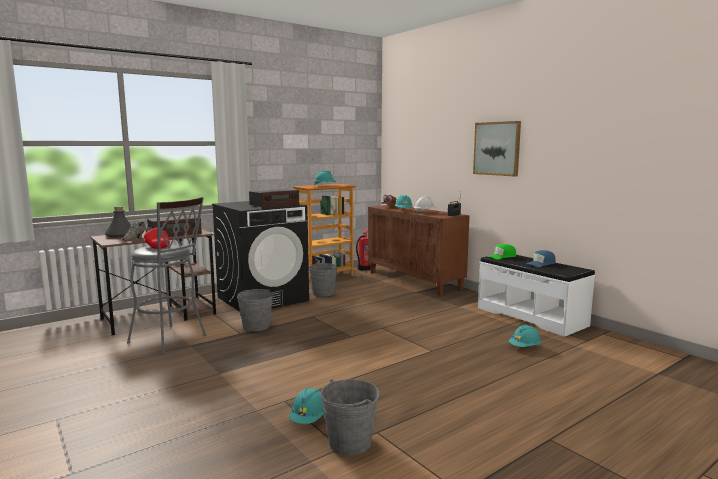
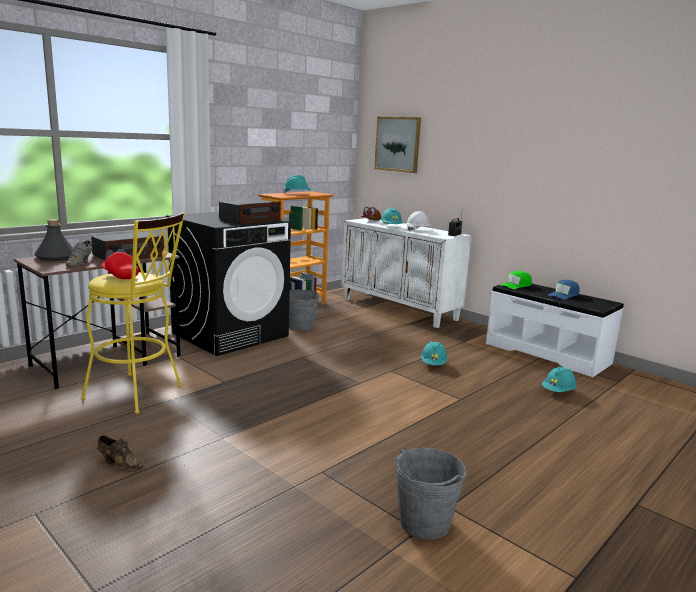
camera: 10 degrees left, 5 degrees up
grey stool [127,197,207,354] -> yellow stool [81,212,185,414]
grey bucket [237,289,273,332] -> none
turquoise hard hat [289,388,324,424] -> turquoise hard hat moved to [421,341,448,365]
fire extinguisher [356,229,371,271] -> none
brown cabinet [368,205,470,296] -> white cabinet [342,218,472,328]
picture [473,121,521,176] -> picture moved to [374,117,421,173]
none -> brown shoe [97,435,144,471]

